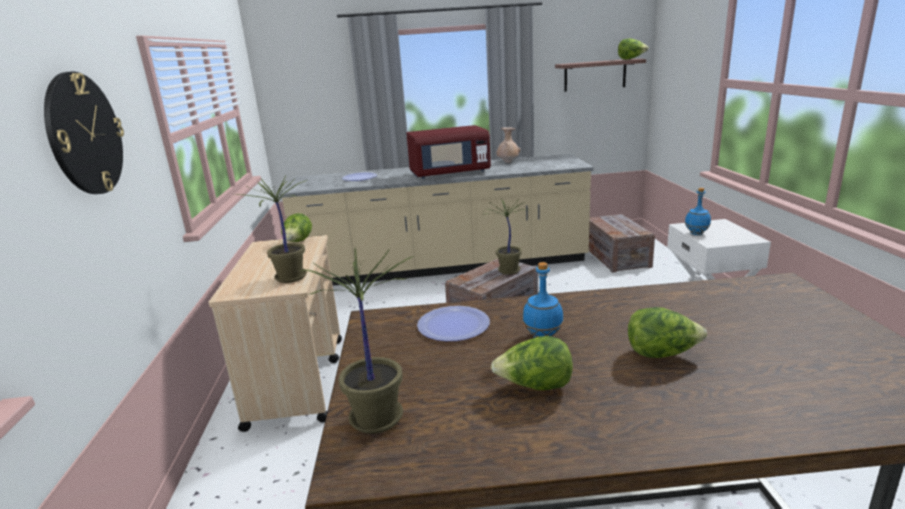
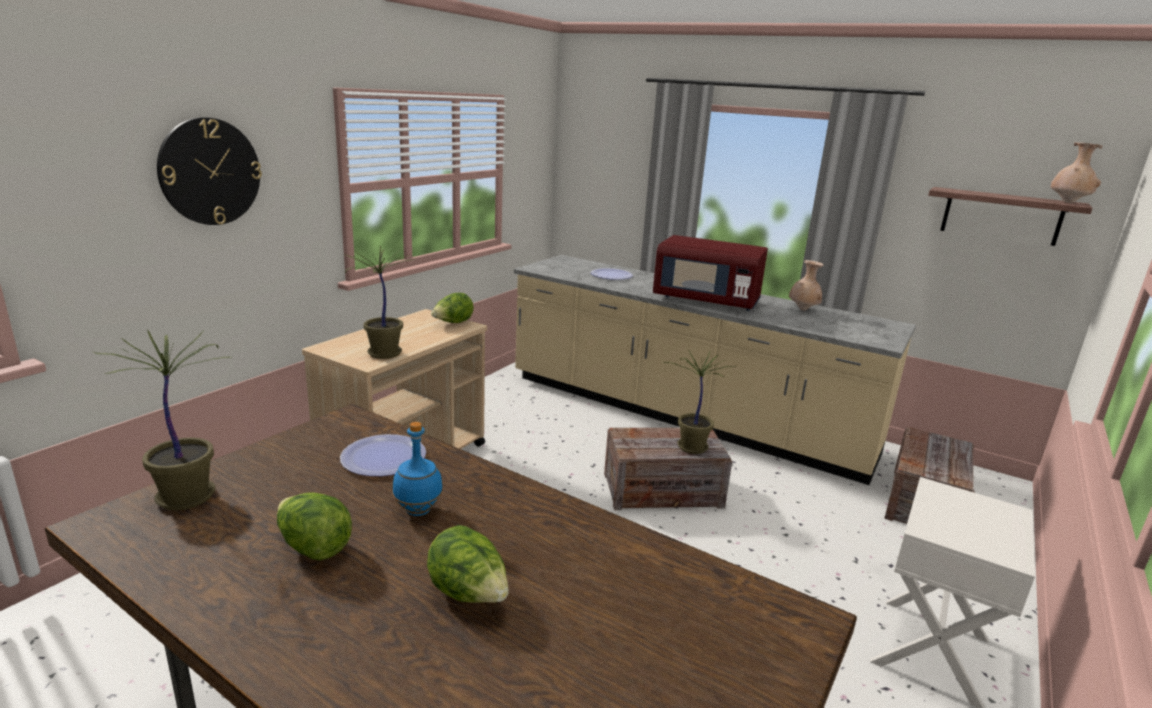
camera: 35 degrees right, 0 degrees up
lettuce [618,38,649,59] -> beige vase [1051,142,1103,203]
blue bottle [685,188,711,235] -> none

